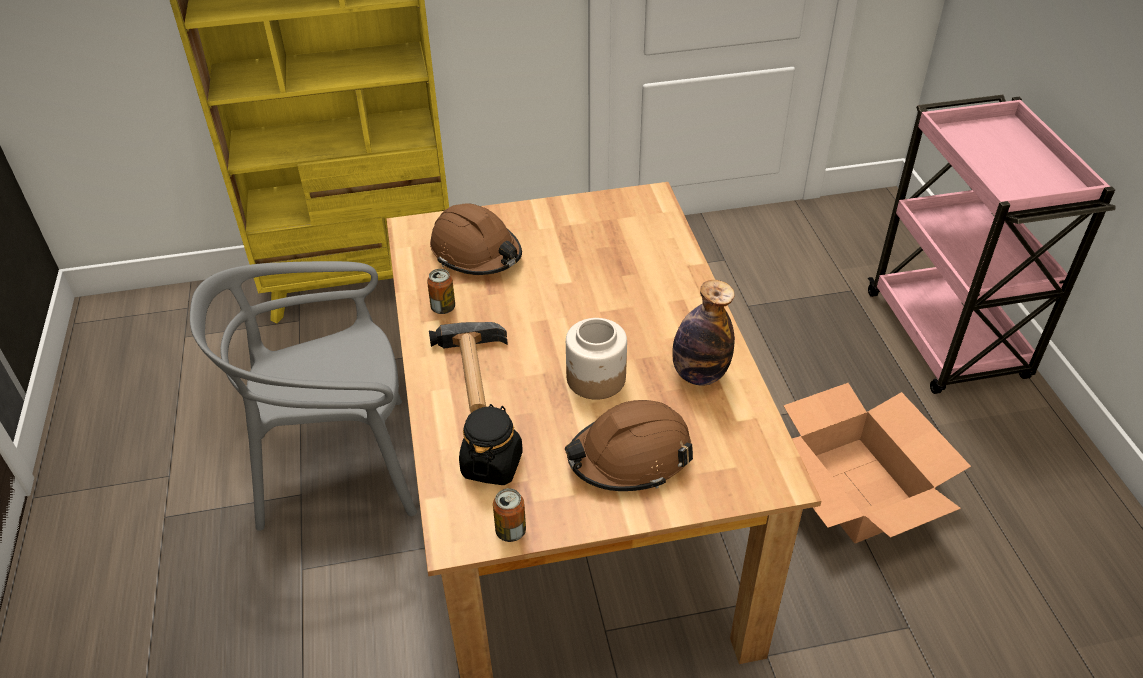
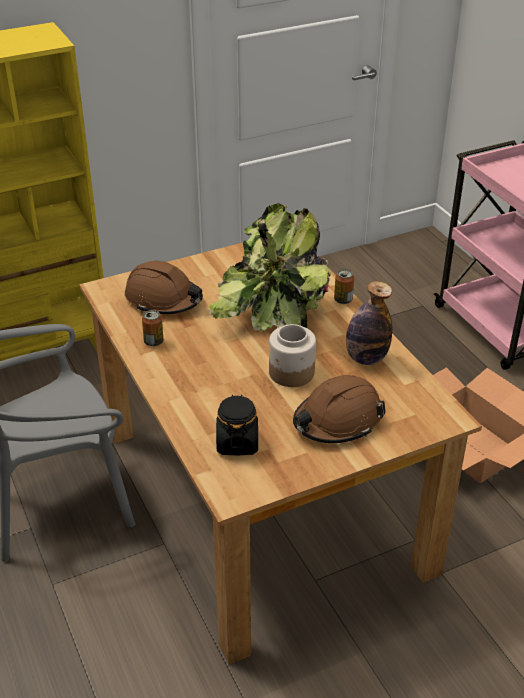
camera: 15 degrees left, 5 degrees down
hammer [429,322,508,413] -> none
can [493,488,526,542] -> can moved to [334,269,354,304]
none -> potted plant [209,203,331,331]

